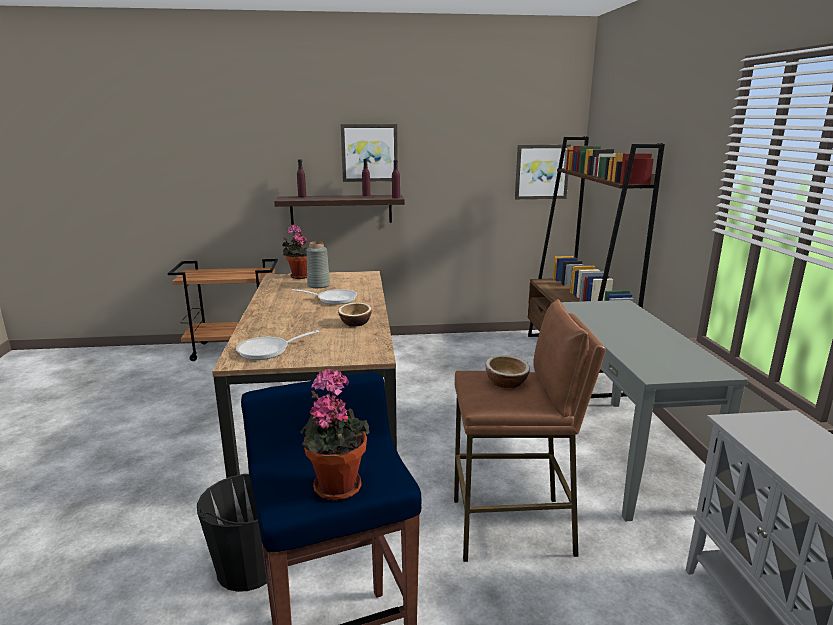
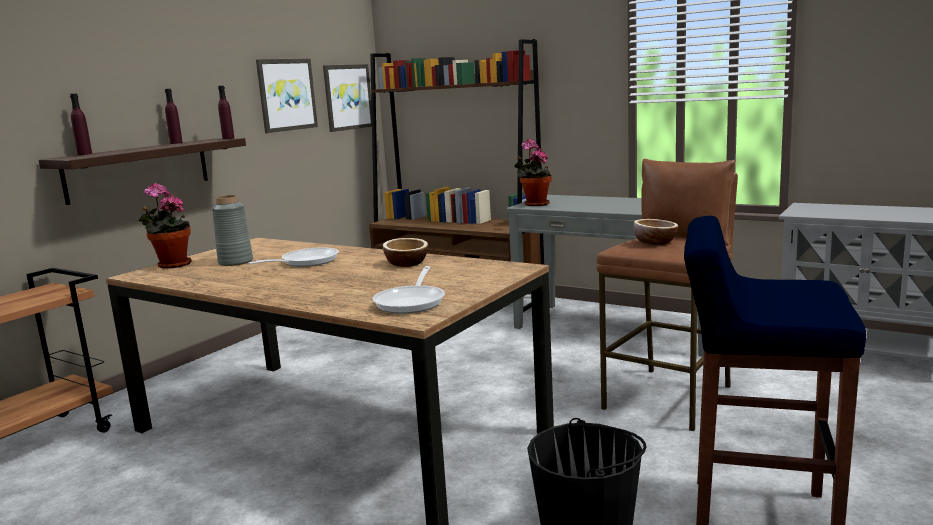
camera: 50 degrees left, 5 degrees down
potted plant [300,369,369,501] -> potted plant moved to [514,139,552,206]
picture [341,124,398,182] -> picture moved to [256,59,318,133]

